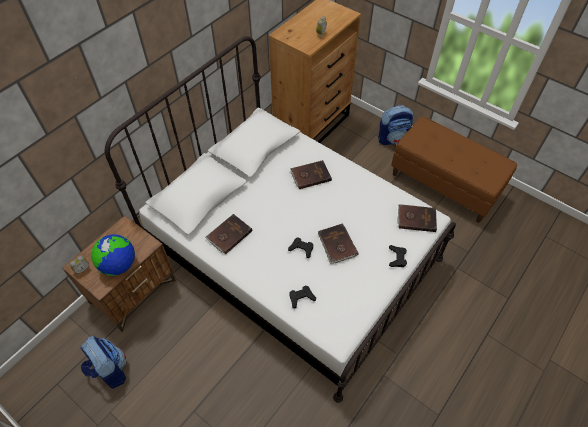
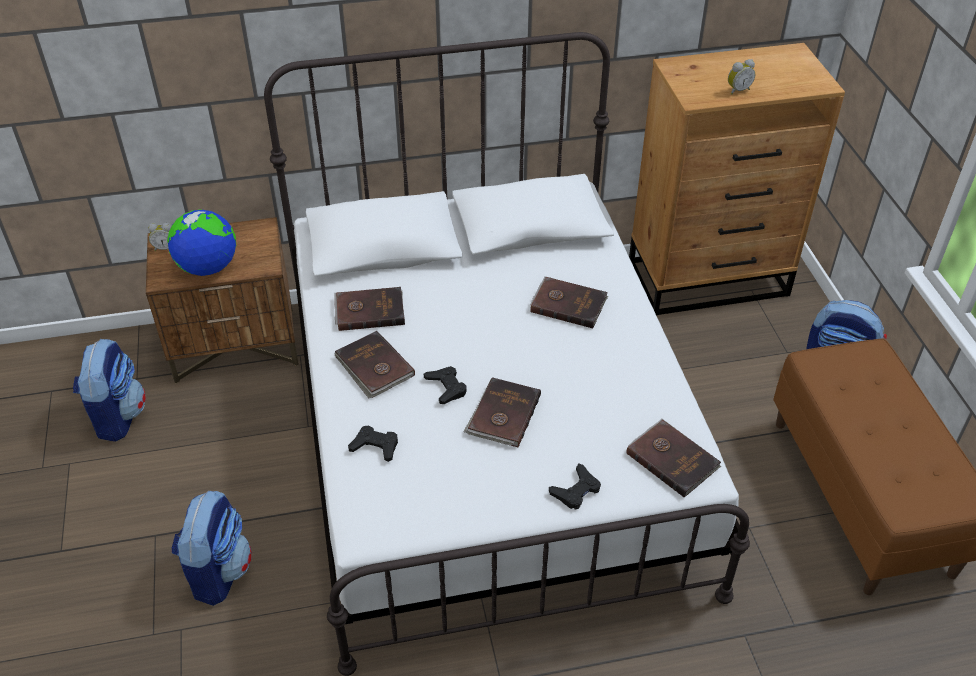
camera: 40 degrees right, 10 degrees down
none -> backpack [171,491,252,606]
none -> brown book [335,331,415,398]

